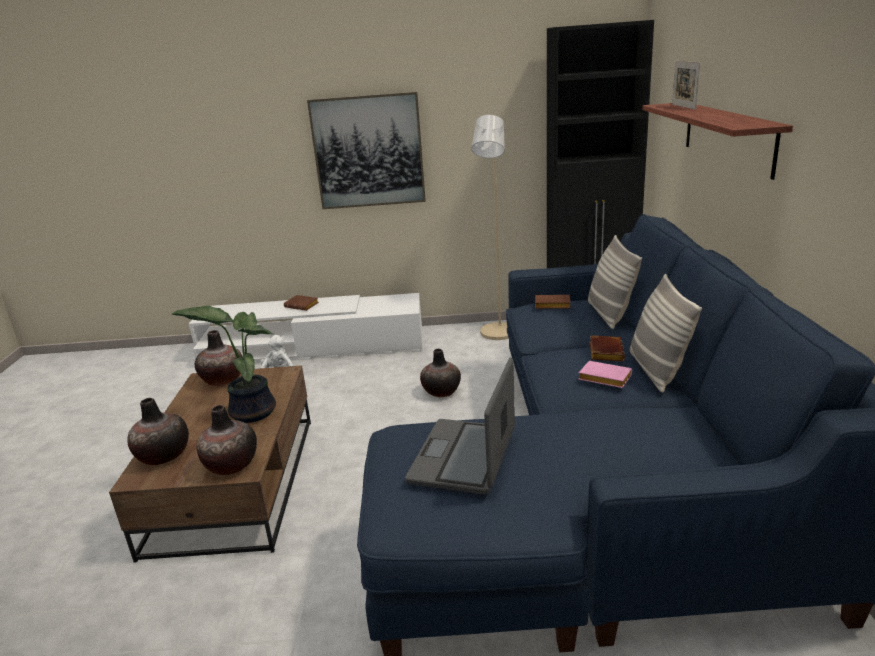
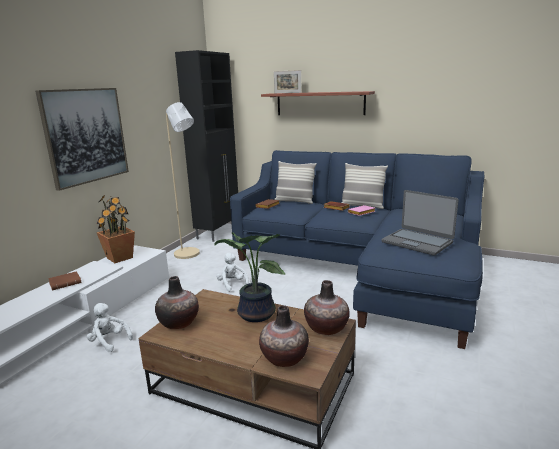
camera: 65 degrees left, 5 degrees down
vase [420,349,461,397] -> white plush toy [216,253,249,292]
none -> potted plant [97,195,135,263]

